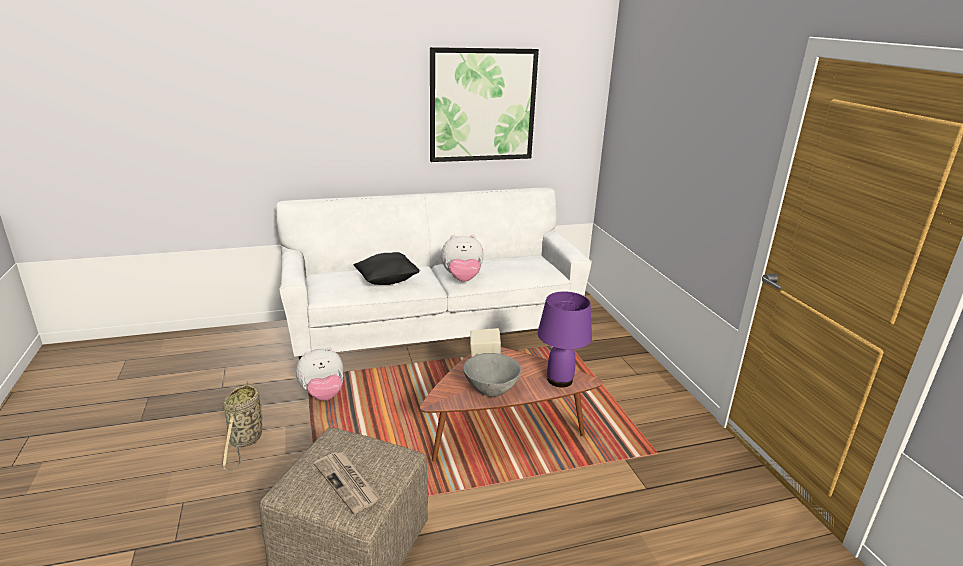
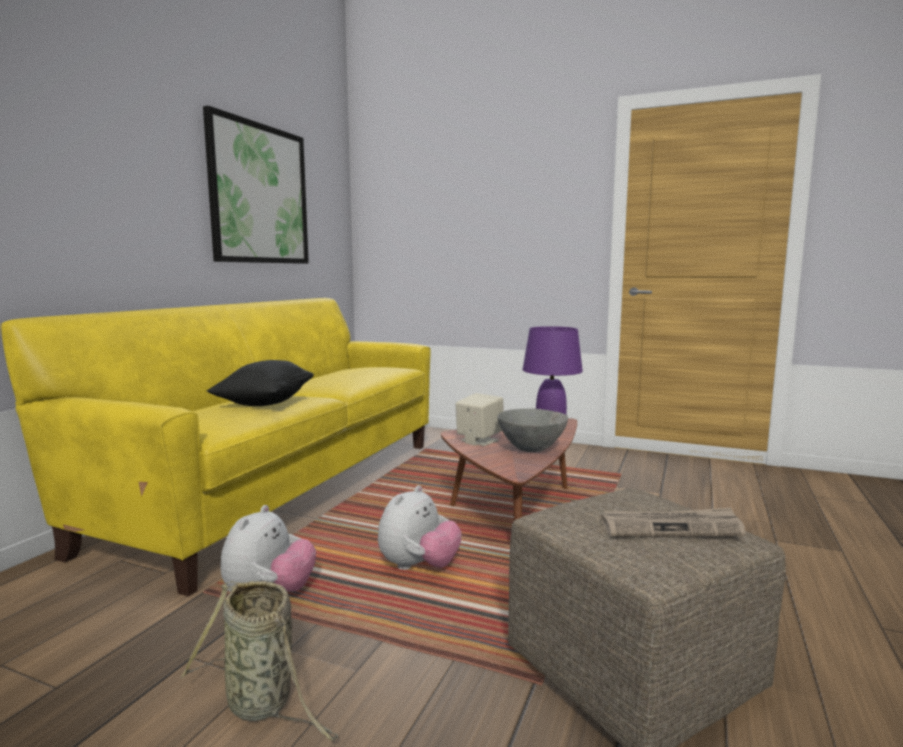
camera: 50 degrees left, 15 degrees down
white sofa [276,188,592,360] -> yellow sofa [1,298,431,596]
plush toy [441,235,484,282] -> plush toy moved to [378,485,462,570]

